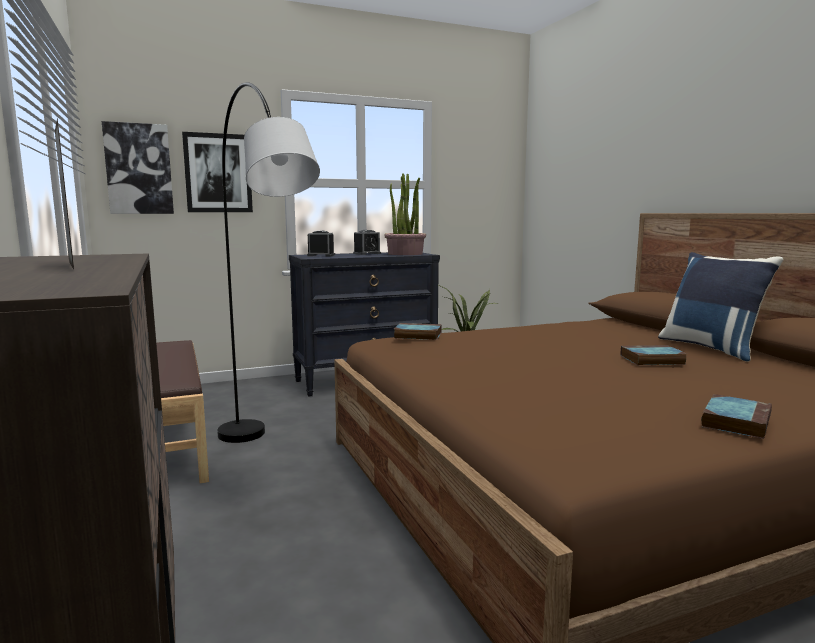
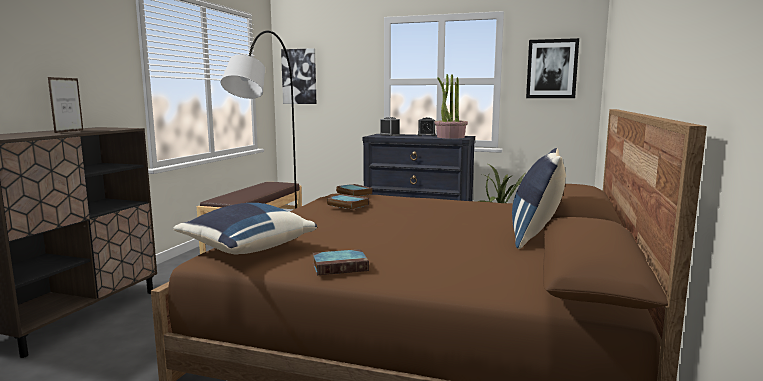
camera: 40 degrees right, 0 degrees up
picture [182,132,253,212] -> picture moved to [526,38,579,98]
book [621,345,687,365] -> book moved to [327,194,369,210]
none -> blue pillow [173,203,317,255]

